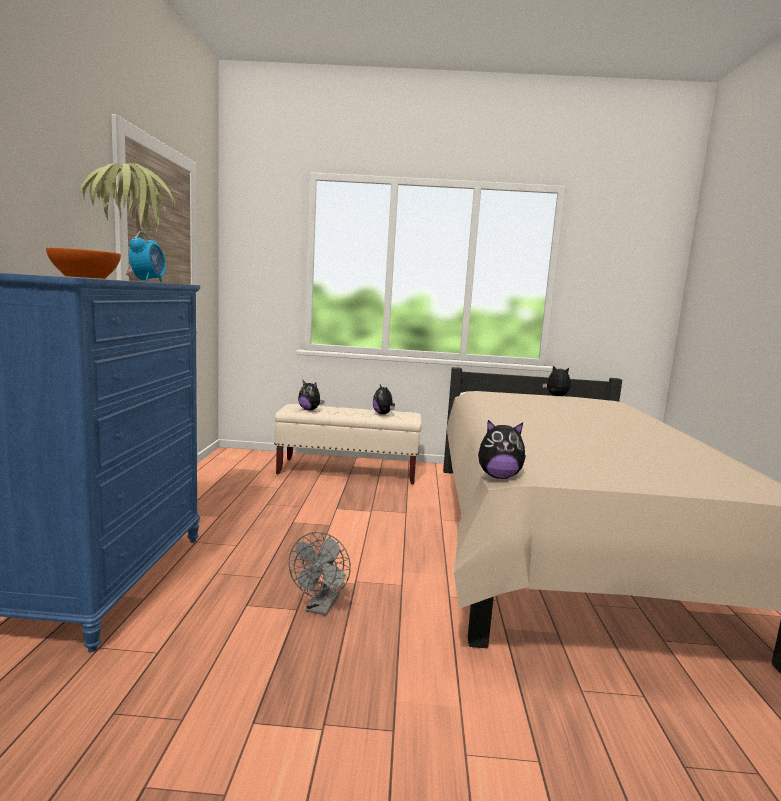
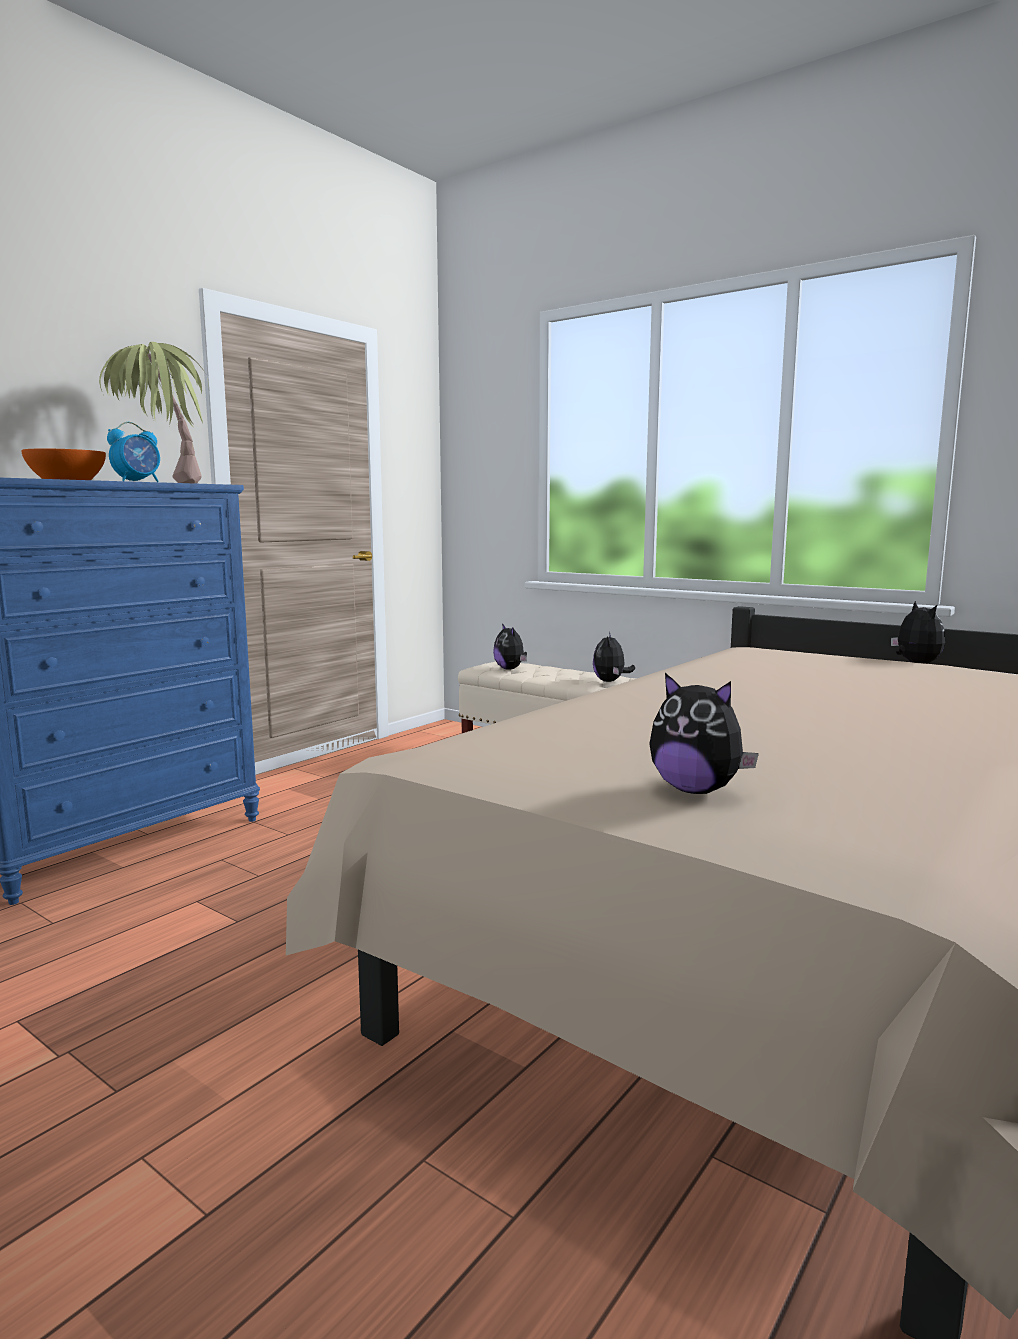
camera: 35 degrees right, 0 degrees up
grey fan [289,532,351,616] -> none
plush toy [478,420,526,479] -> plush toy moved to [649,673,759,794]

